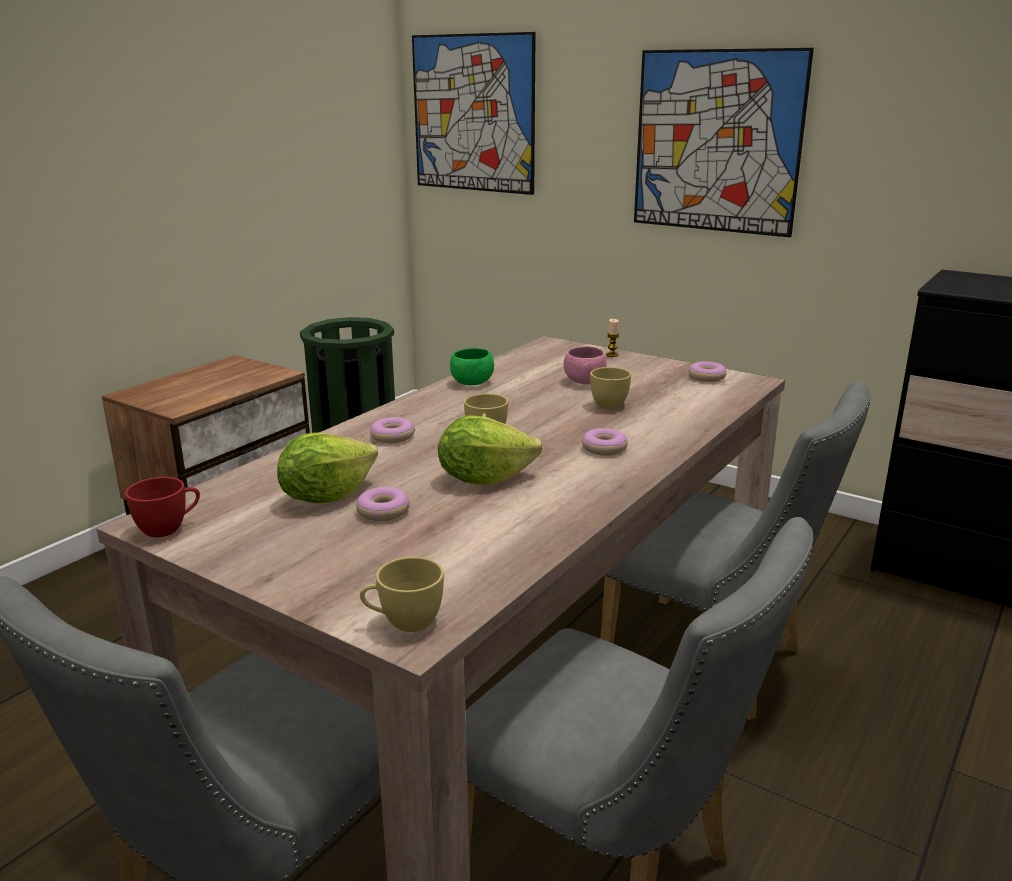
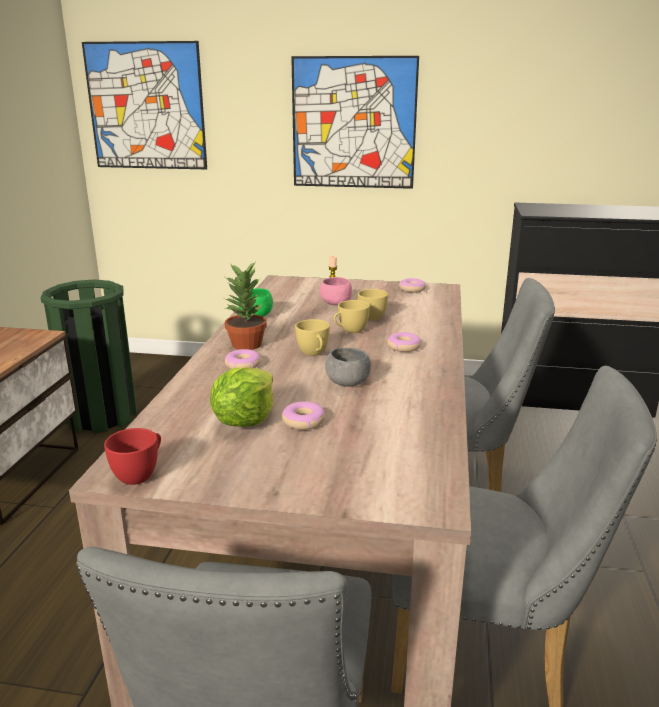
camera: 25 degrees left, 0 degrees up
yellow cup [360,557,444,632] -> yellow cup moved to [334,300,370,333]
lettuce [438,415,542,485] -> grey bowl [325,348,371,387]
none -> potted plant [225,262,267,350]

